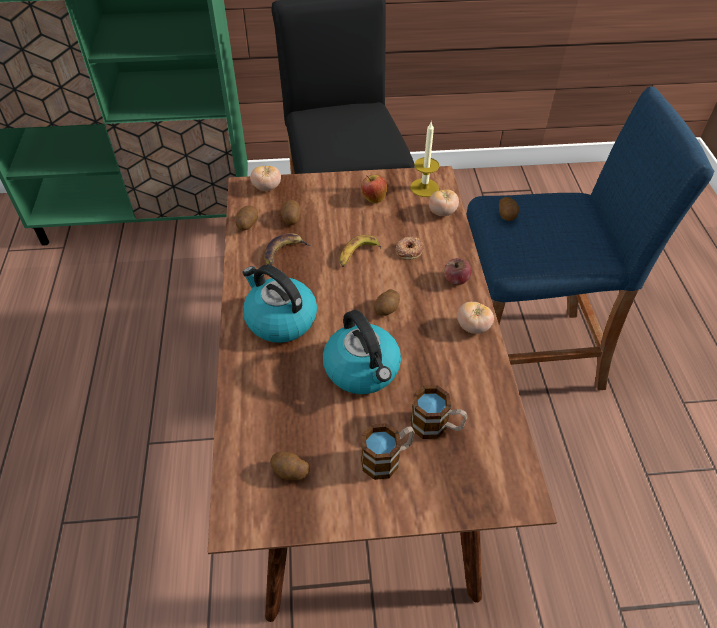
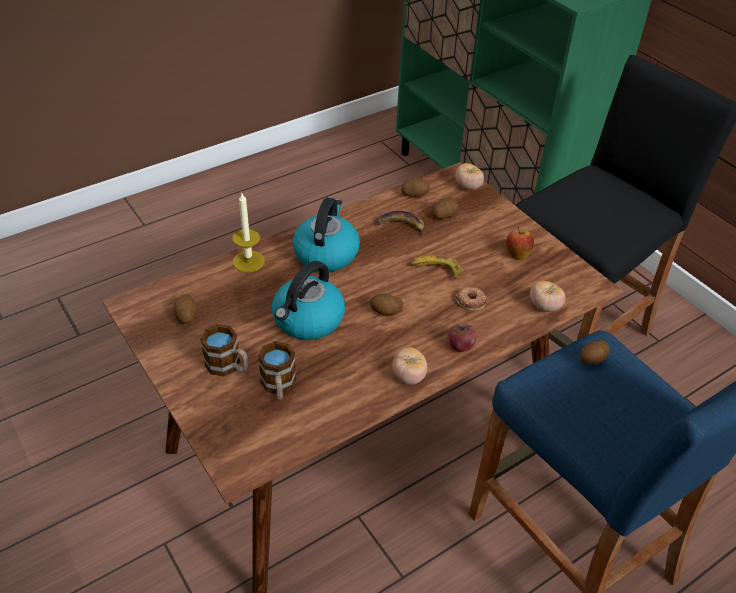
camera: 60 degrees right, 5 degrees down
candle [410,122,439,197] -> candle moved to [232,193,265,272]

